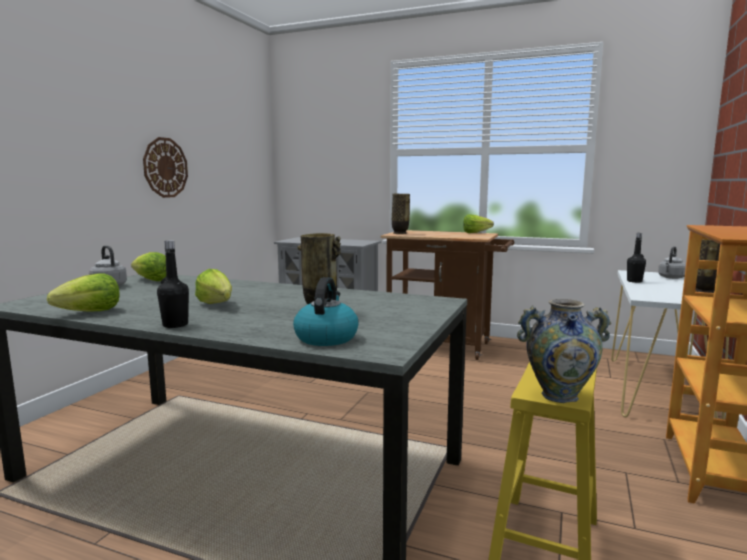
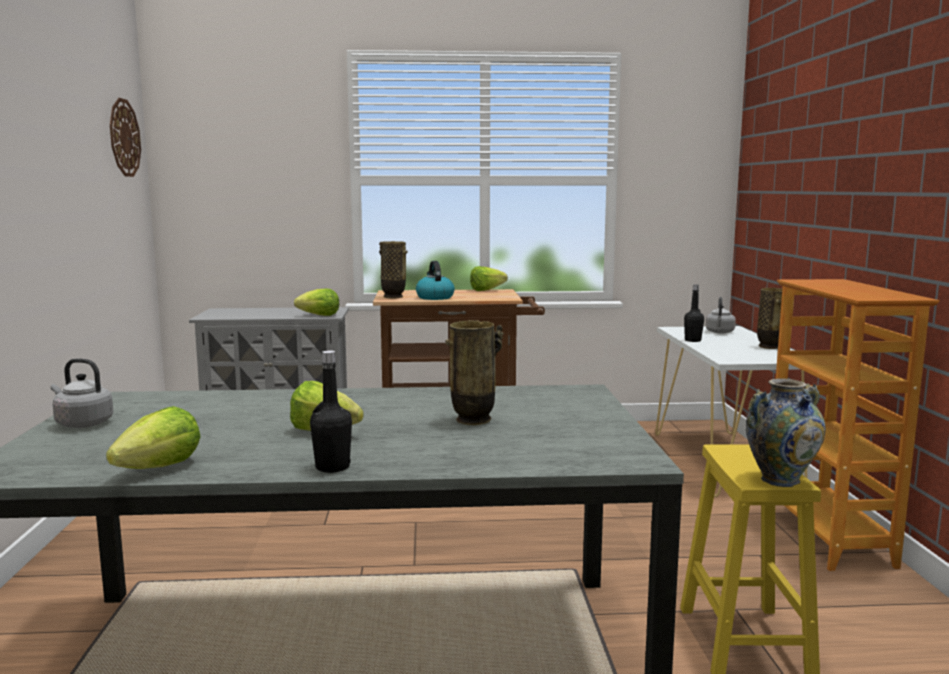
camera: 25 degrees left, 0 degrees up
lettuce [131,252,166,281] -> lettuce moved to [294,289,339,316]
wall clock [143,137,188,198] -> wall clock moved to [110,98,141,177]
kettle [293,277,359,346] -> kettle moved to [416,261,455,300]

